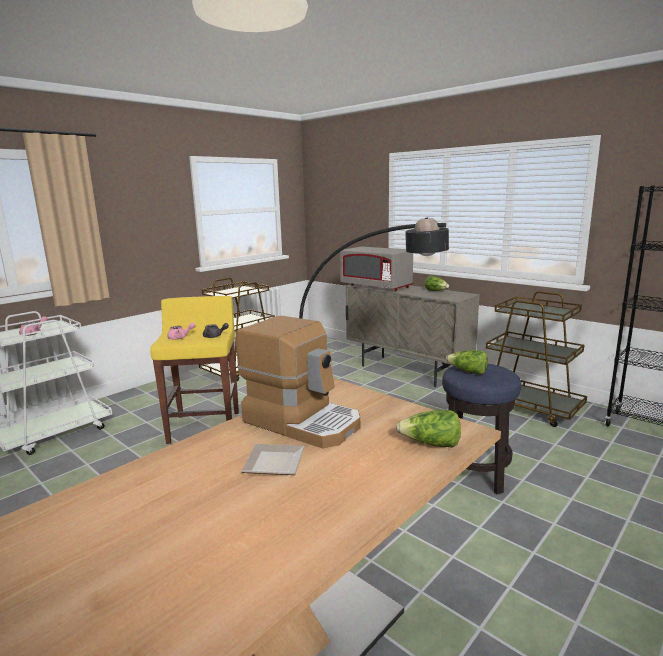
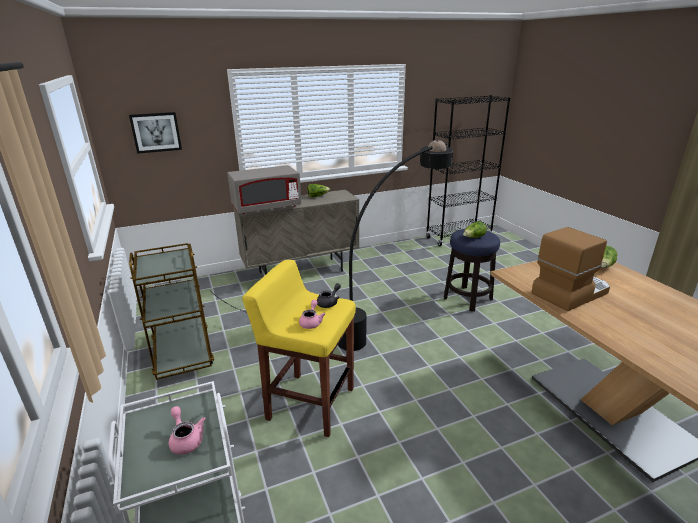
camera: 65 degrees left, 10 degrees up
plate [241,444,305,475] -> none
brown cart [486,291,587,427] -> none
none -> picture [129,112,182,154]

